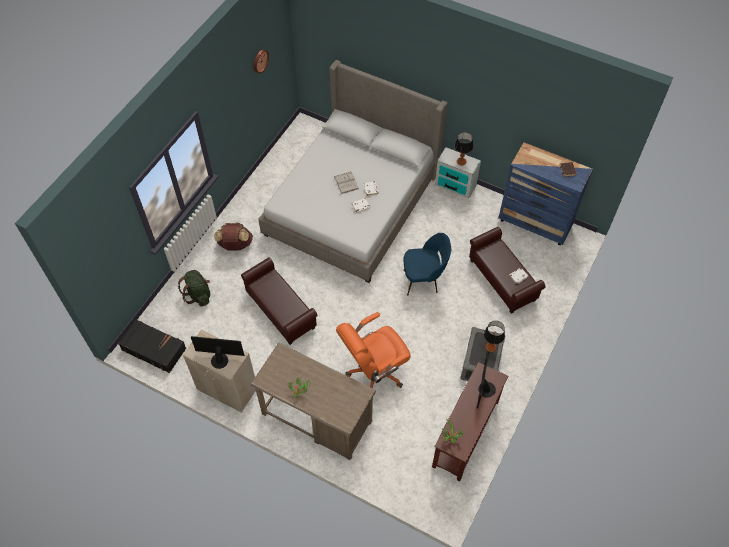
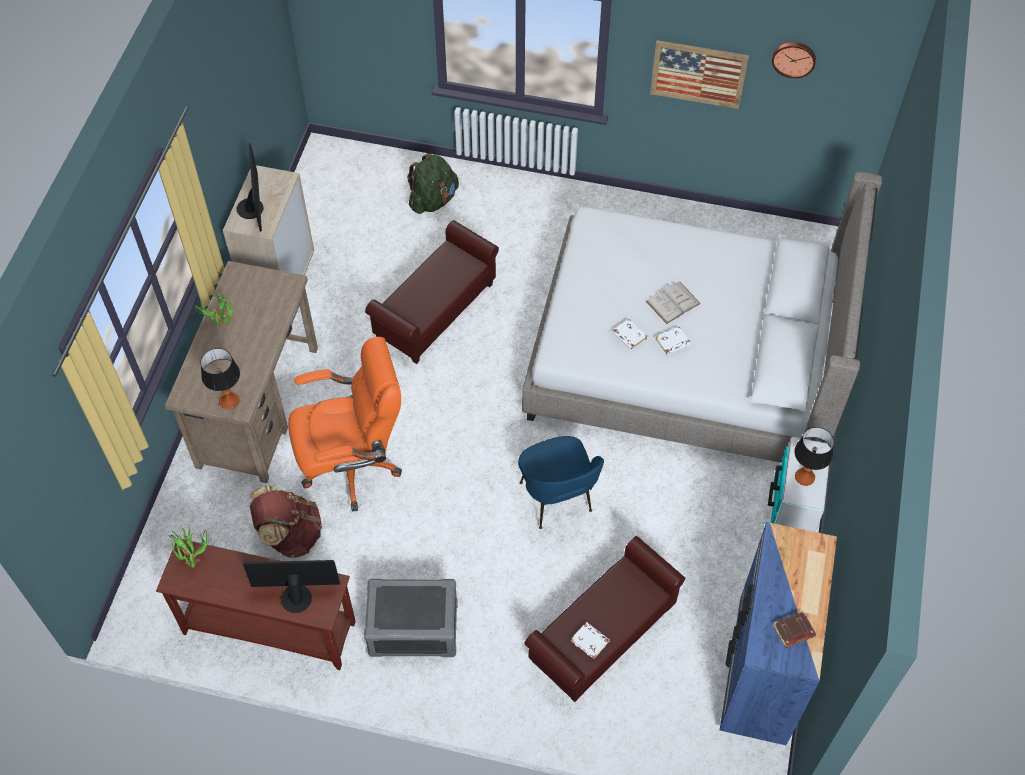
camera: 75 degrees right, 0 degrees up
black suitcase [118,320,186,373] -> none
brown backpack [214,222,253,251] -> brown backpack moved to [250,485,322,558]
orange office chair [336,312,411,388] -> orange office chair turned 120 degrees clockwise [288,337,402,511]
table lamp [484,321,505,352] -> table lamp moved to [201,348,240,410]
none -> picture [650,40,749,109]

